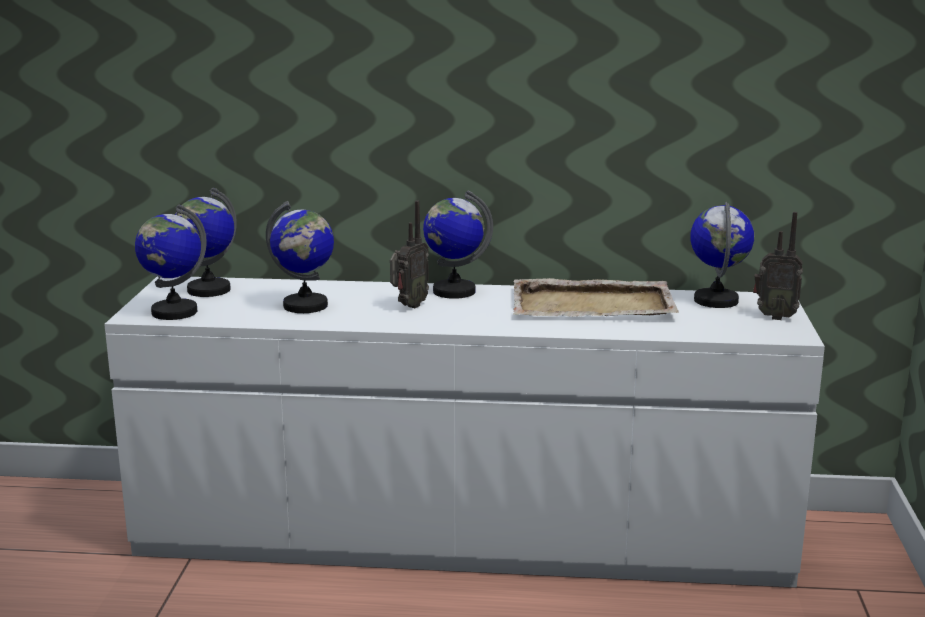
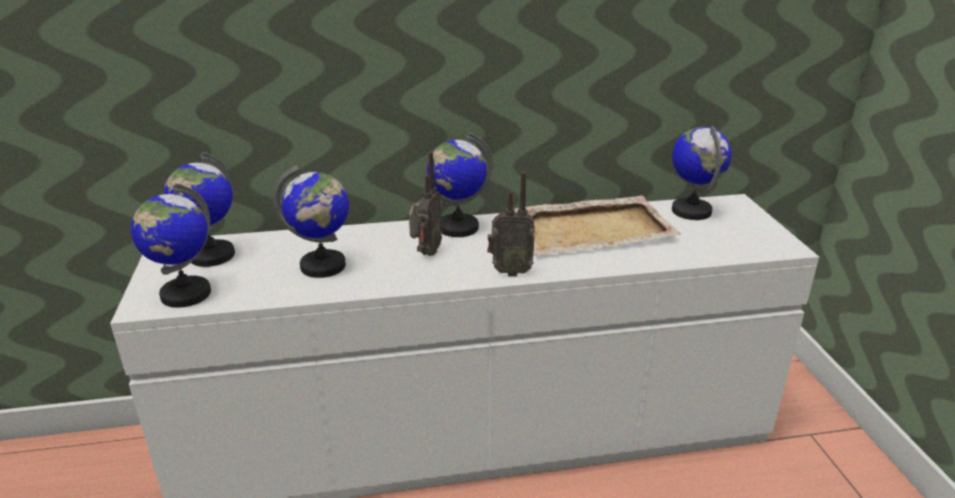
camera: 15 degrees left, 10 degrees up
radio [753,212,803,320] -> radio moved to [487,172,535,277]

